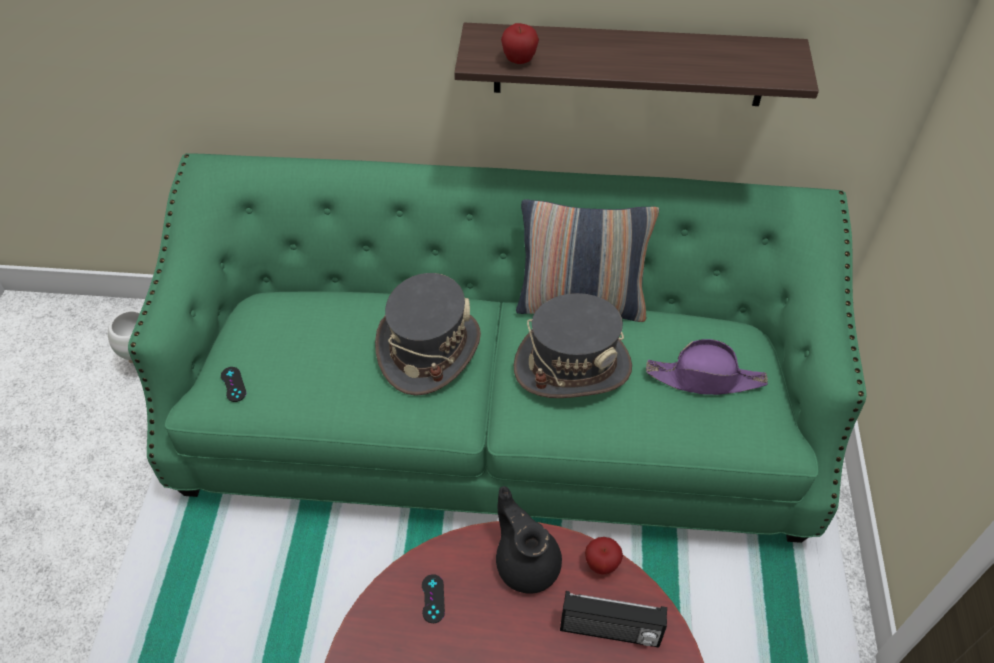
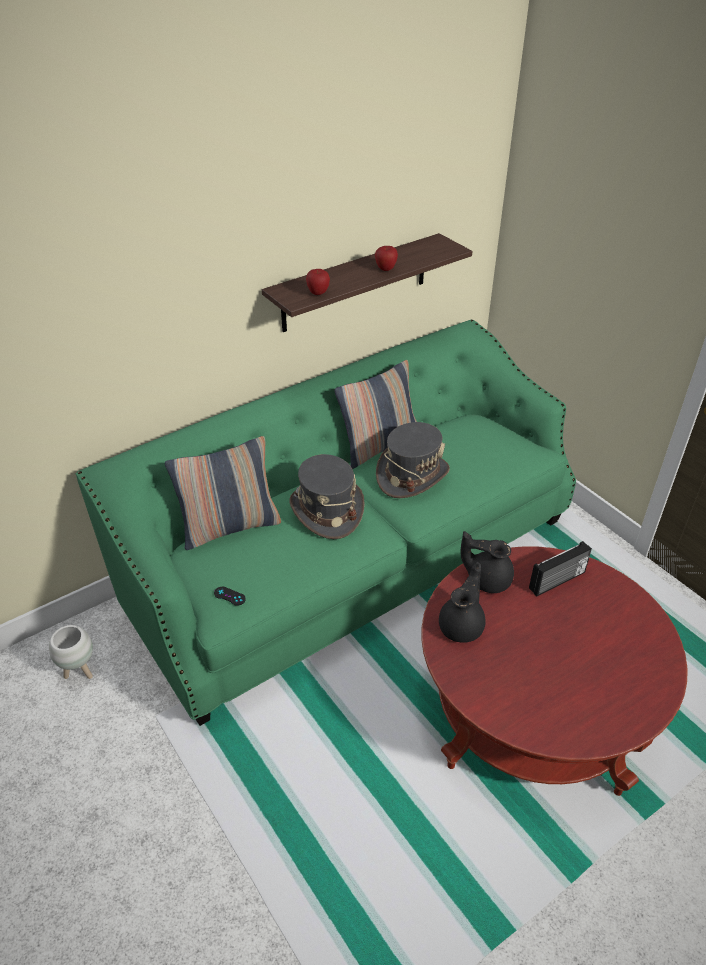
camera: 40 degrees left, 10 degrees down
black game controller [422,574,445,623] -> black teapot [439,562,486,643]
apple [585,537,623,575] -> apple moved to [375,246,398,271]
purple hat [646,339,768,395] -> none
none -> pillow [165,436,281,550]

